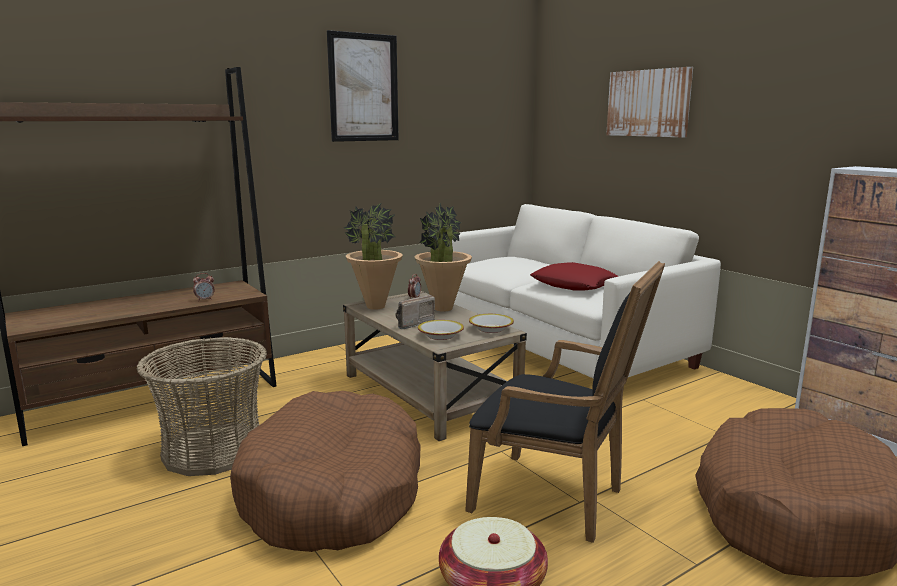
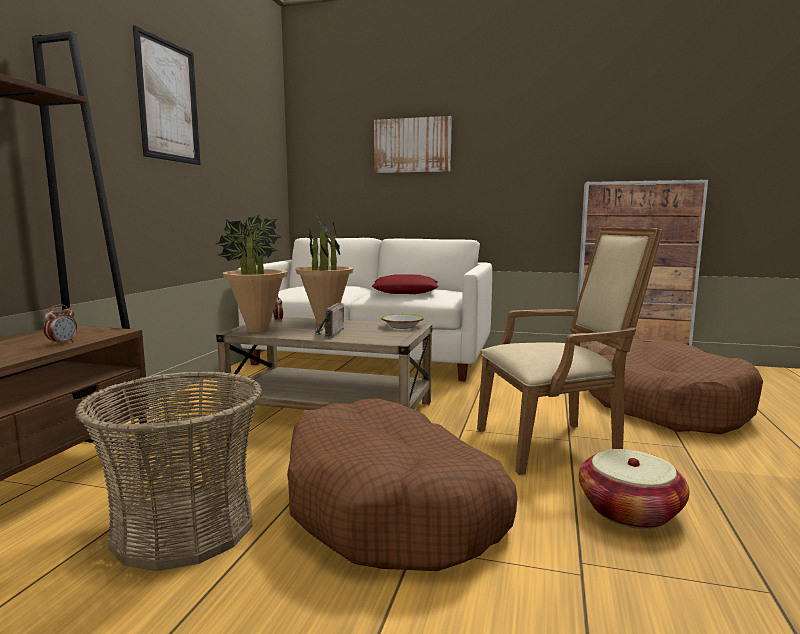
camera: 40 degrees left, 5 degrees down
bowl [418,320,464,340] -> none
black armchair [465,261,665,543] -> beige armchair [477,227,663,475]

